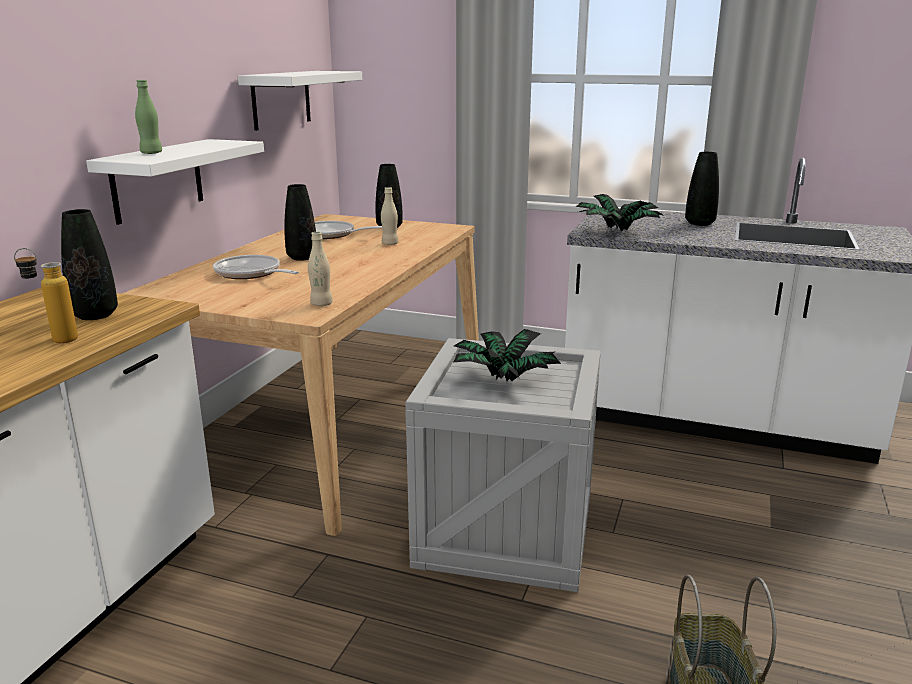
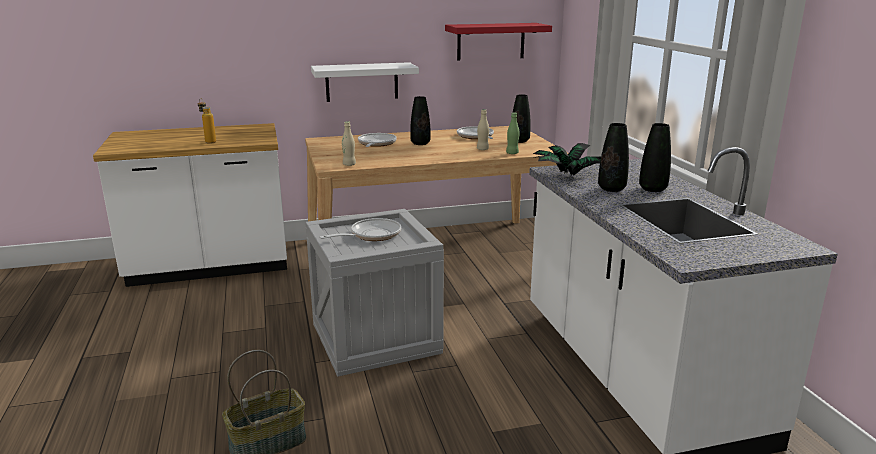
camera: 55 degrees right, 0 degrees up
black vase [61,209,118,320] -> black vase moved to [598,123,629,192]
green bottle [135,80,162,154] -> green bottle moved to [506,112,520,154]
white shelf [238,71,362,131] -> red shelf [445,23,552,61]
potted plant [454,329,561,381] -> frying pan [319,218,401,241]

